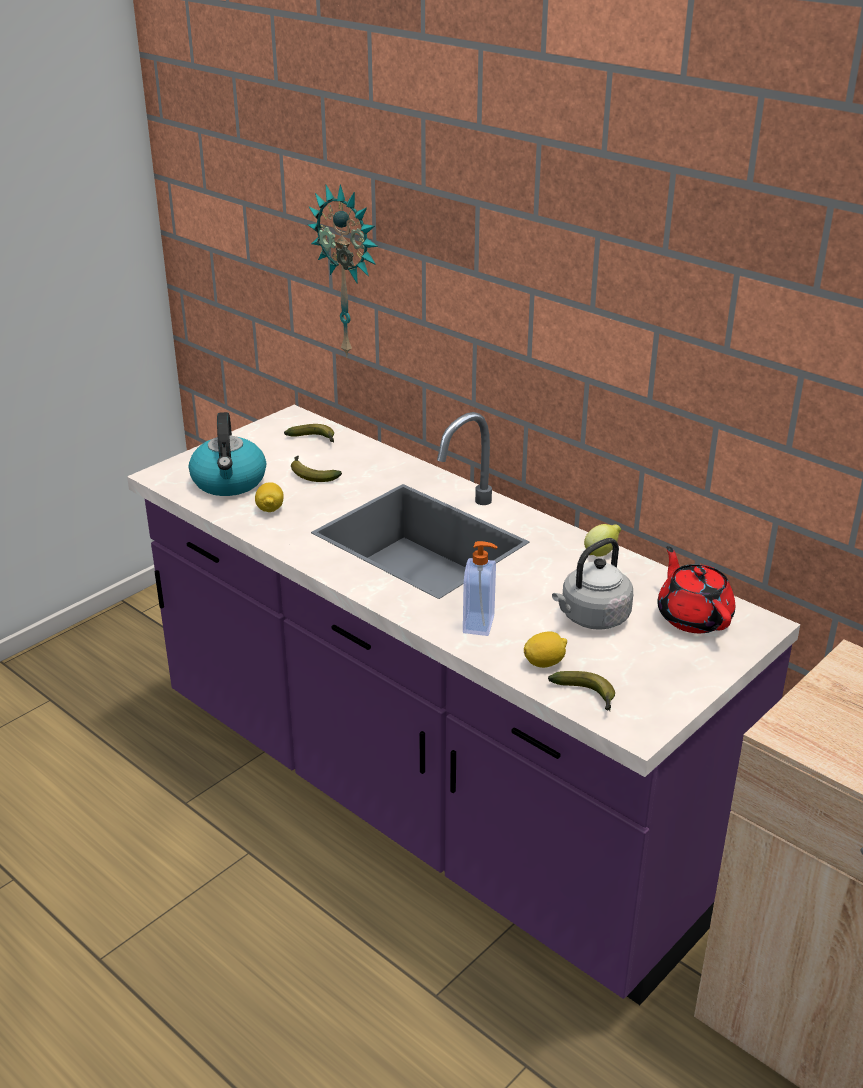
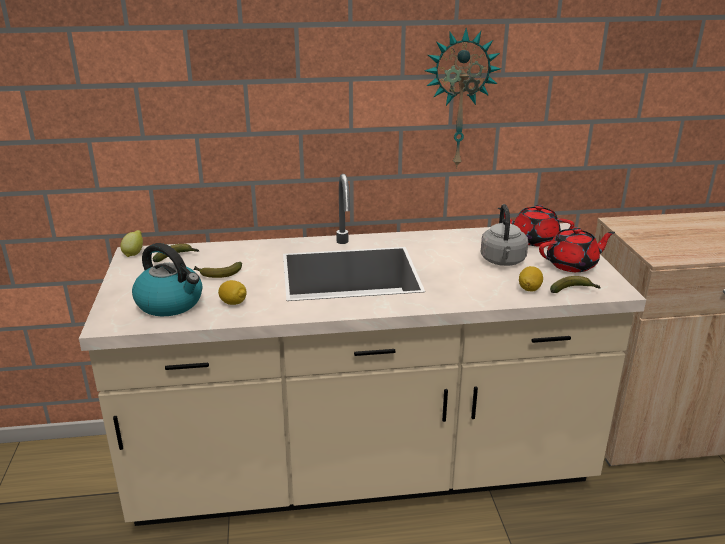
camera: 50 degrees left, 5 degrees down
purple counter [127,405,800,1005] -> beige counter [79,174,646,526]
wall clock [308,184,378,358] -> wall clock moved to [424,28,501,169]
soap dispenser [463,541,498,636] -> none
lemon [584,524,621,557] -> lemon moved to [120,230,143,257]
none -> red teapot [539,227,615,272]

